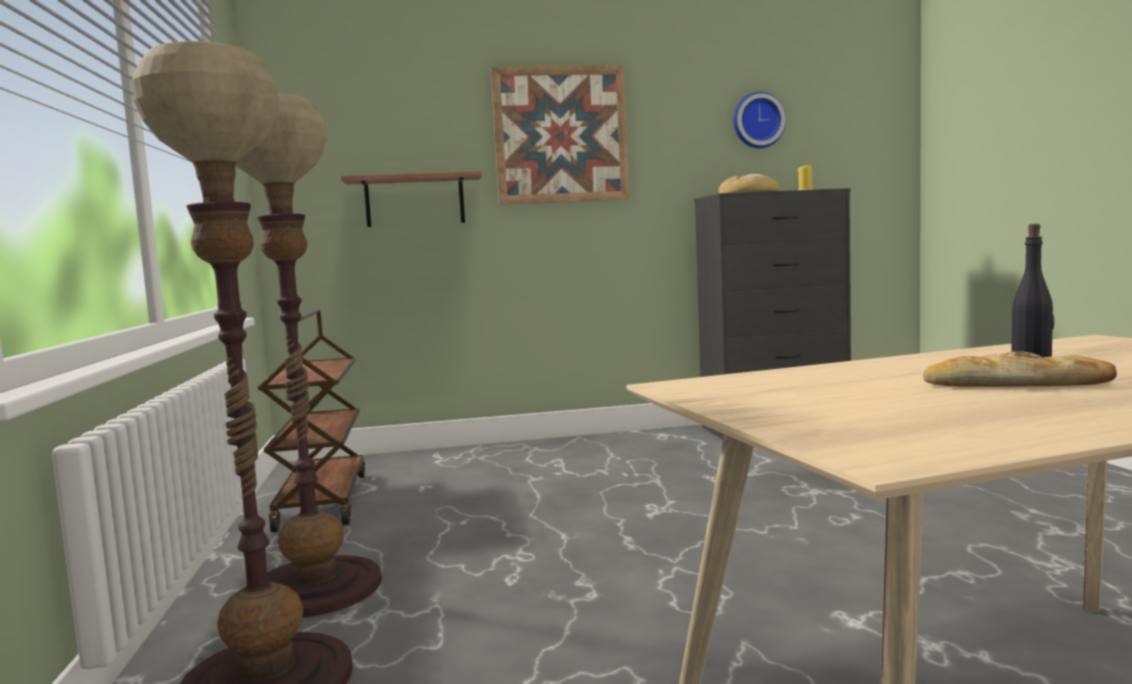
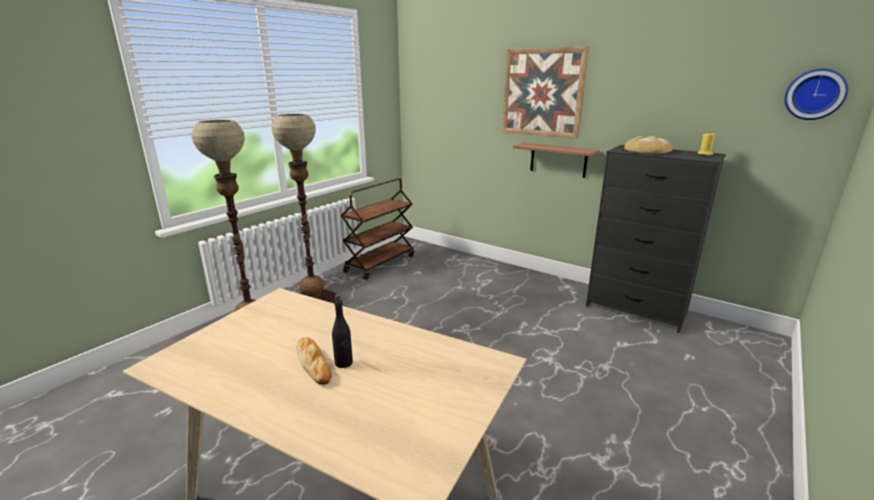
camera: 45 degrees right, 15 degrees up
shelf [341,171,482,227] -> shelf moved to [513,143,600,178]
wall clock [733,92,786,148] -> wall clock moved to [784,68,848,120]

